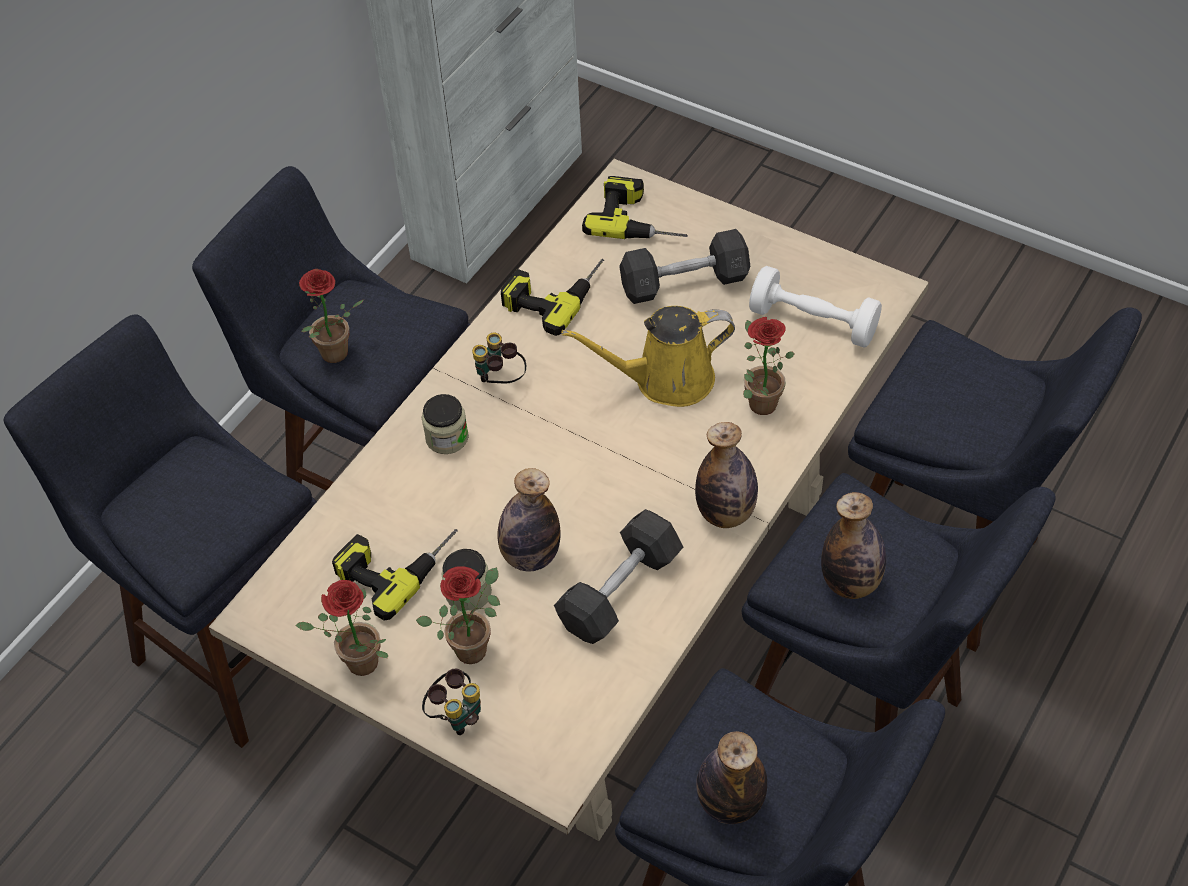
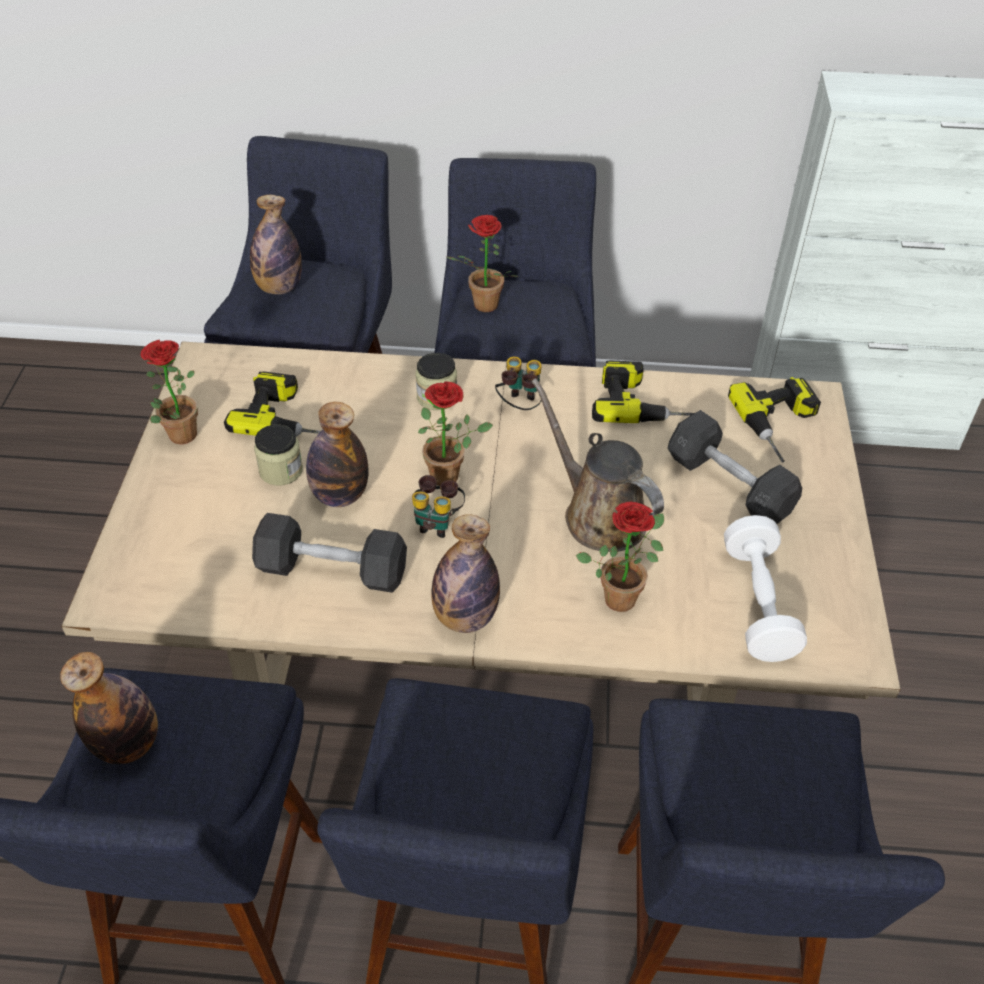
camera: 60 degrees right, 5 degrees down
potted plant [416,566,500,664] -> potted plant moved to [418,381,493,486]
binoculars [422,669,481,735] -> binoculars moved to [412,475,465,538]
yellow watering can [561,306,735,407] -> brown watering can [531,378,664,552]
bottle [821,492,886,599] -> bottle moved to [250,195,302,294]

